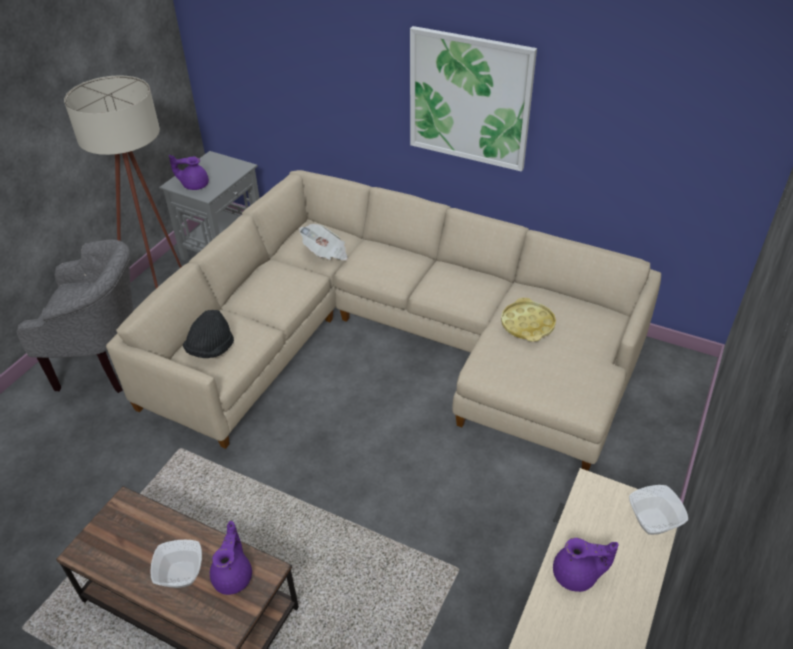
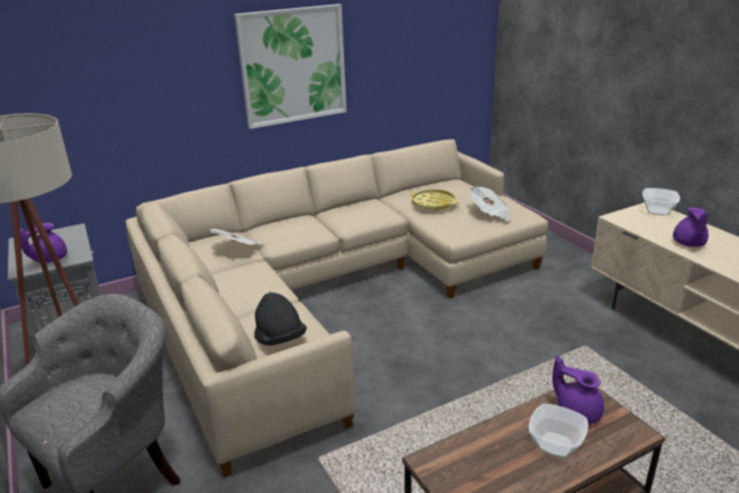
camera: 55 degrees left, 15 degrees down
purple teapot [553,538,618,592] -> purple teapot turned 150 degrees clockwise [673,207,708,247]
none -> newspaper [469,186,510,221]

